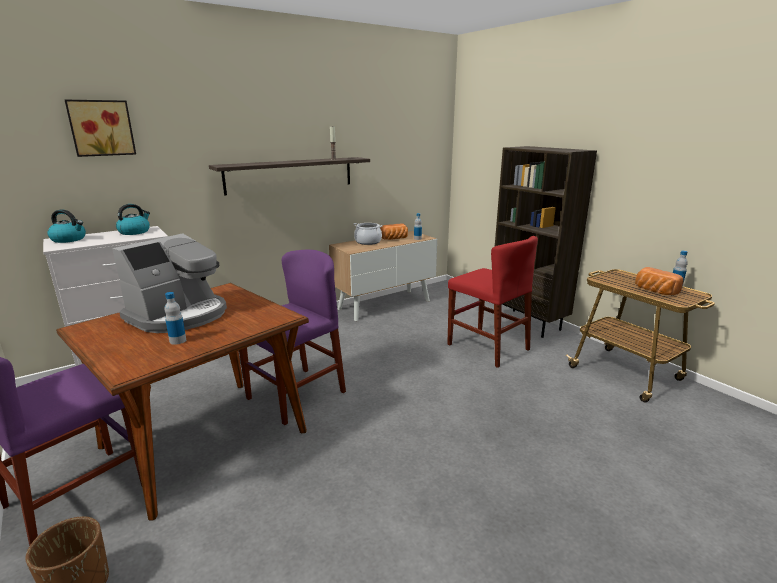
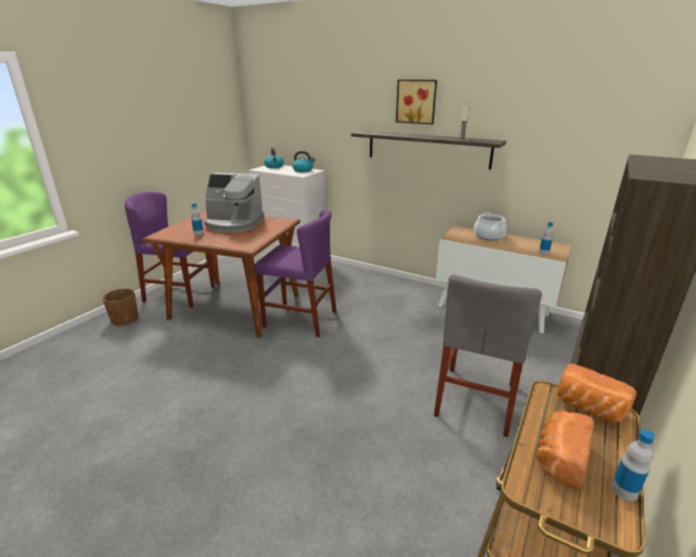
camera: 65 degrees right, 5 degrees up
picture [65,100,136,157] -> picture moved to [396,80,437,125]
bread [380,224,408,240] -> bread moved to [557,364,637,423]
red chair [447,236,538,368] -> grey chair [434,274,542,437]

